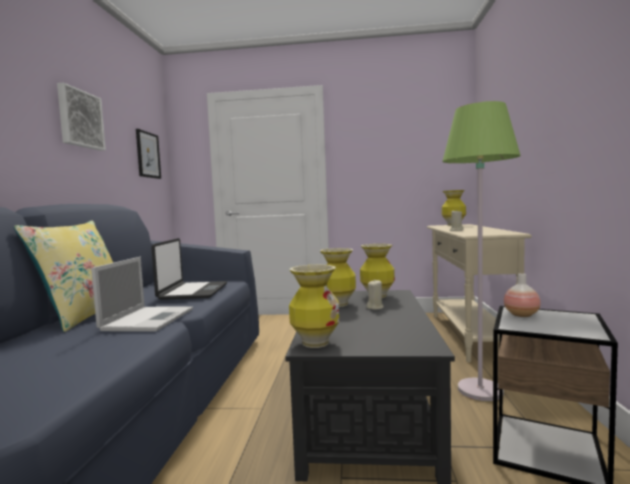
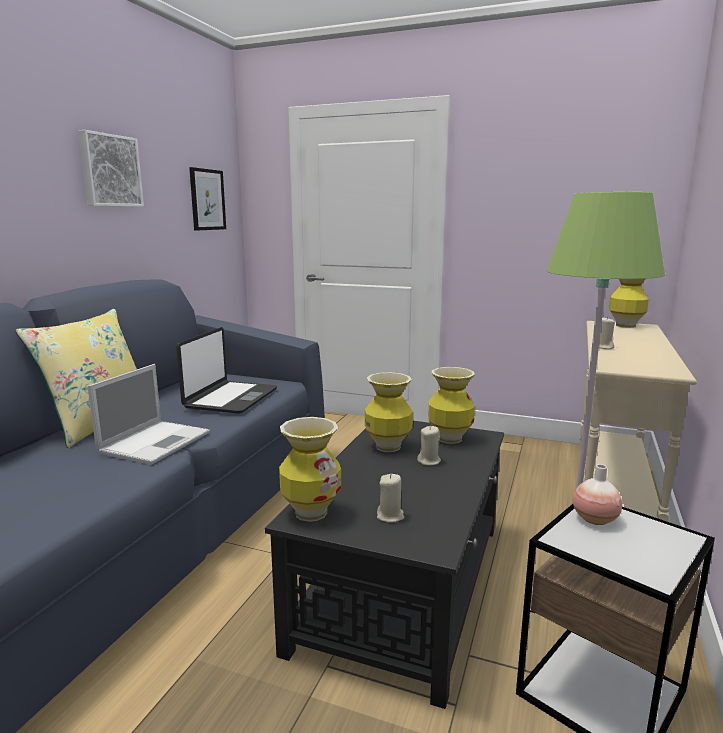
camera: 15 degrees right, 10 degrees up
none -> beige candle [377,474,404,523]

